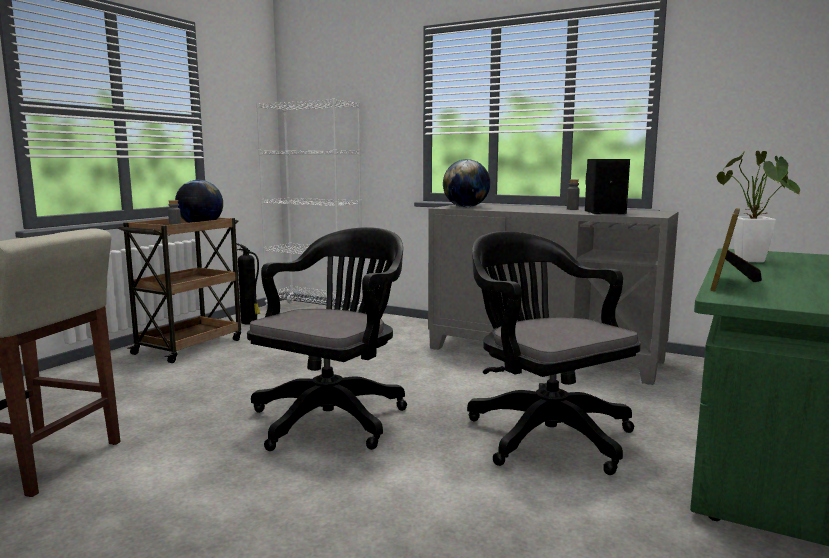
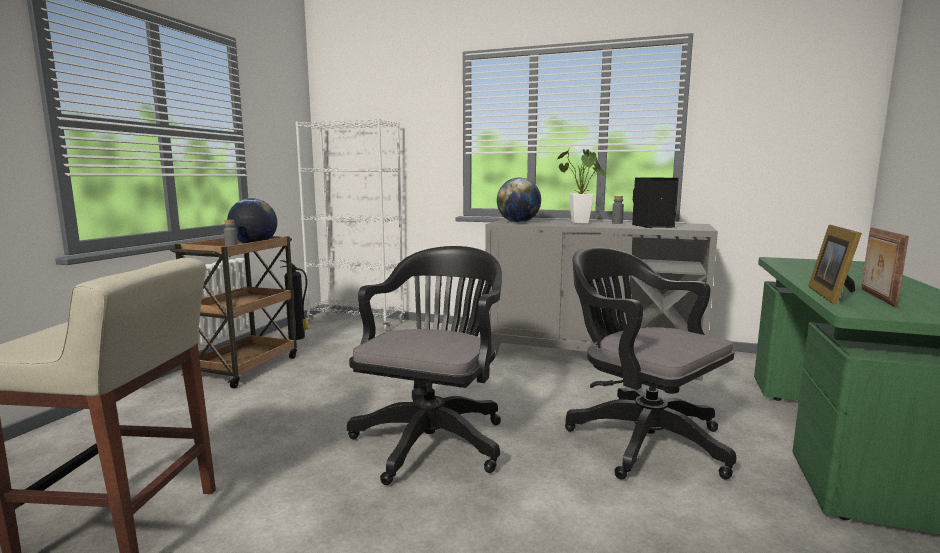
camera: 10 degrees left, 0 degrees up
potted plant [717,151,800,263] -> potted plant moved to [557,149,605,224]
none -> picture frame [862,228,909,308]

